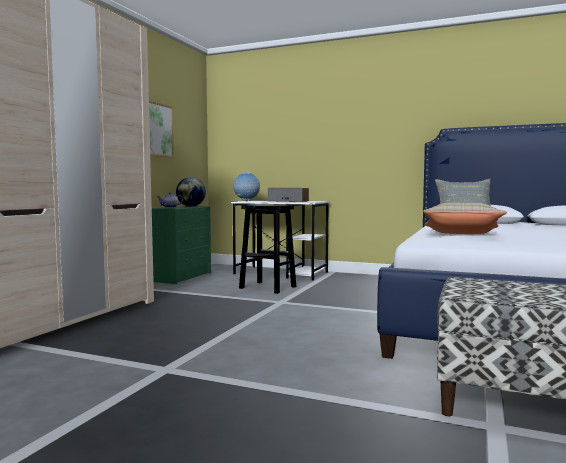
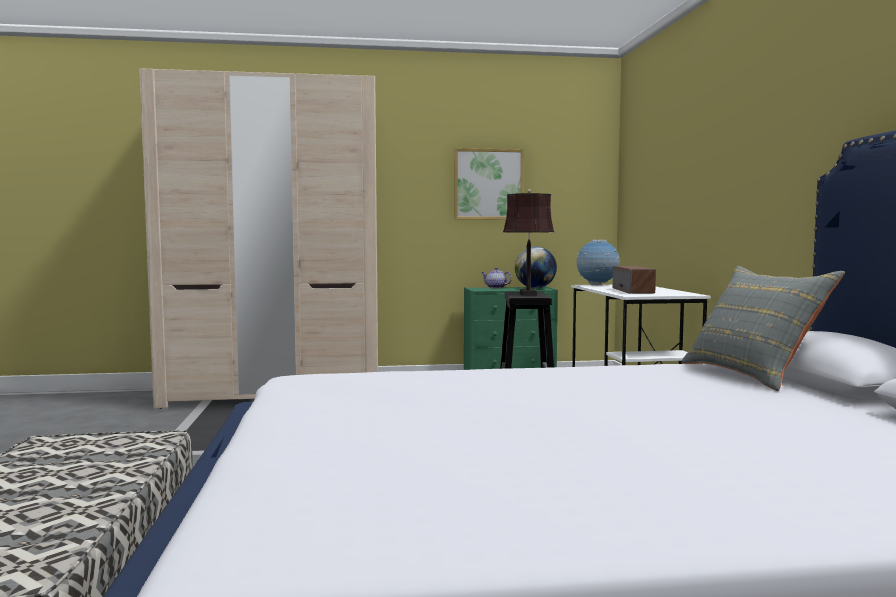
camera: 60 degrees right, 0 degrees up
beige pillow [423,203,507,234] -> none
none -> brown table lamp [503,189,554,295]

